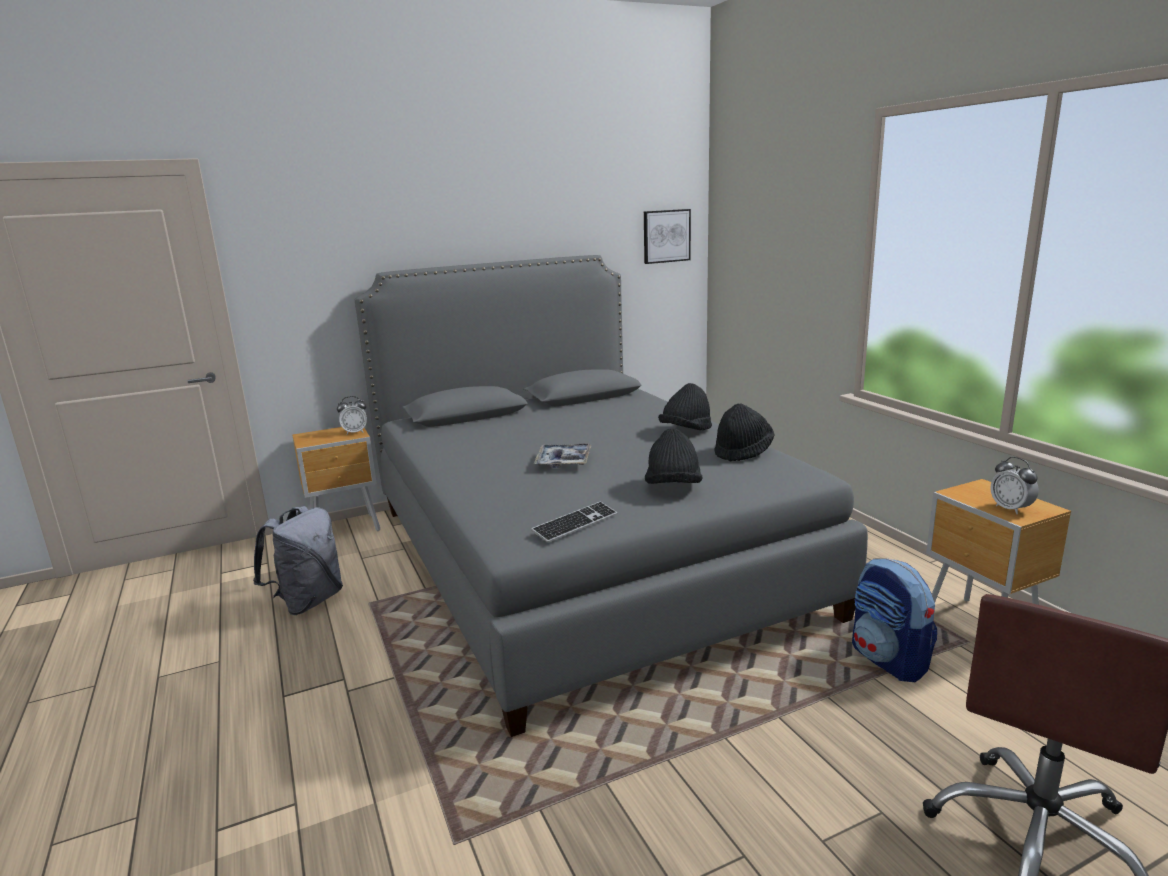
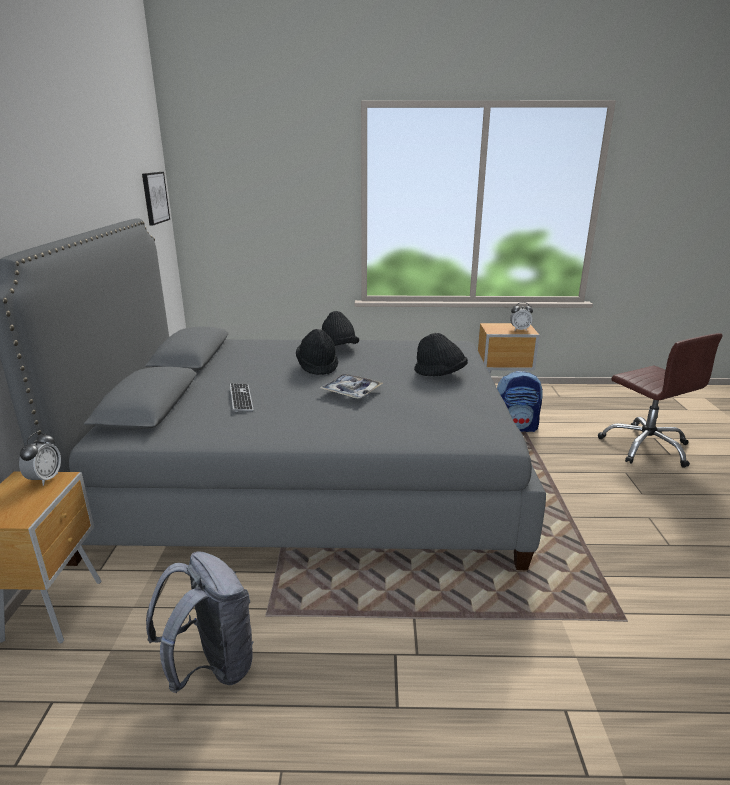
camera: 65 degrees left, 5 degrees up
keyboard [531,501,618,543] -> keyboard moved to [230,383,254,412]
black hat [714,403,775,462] -> black hat moved to [296,329,338,375]

